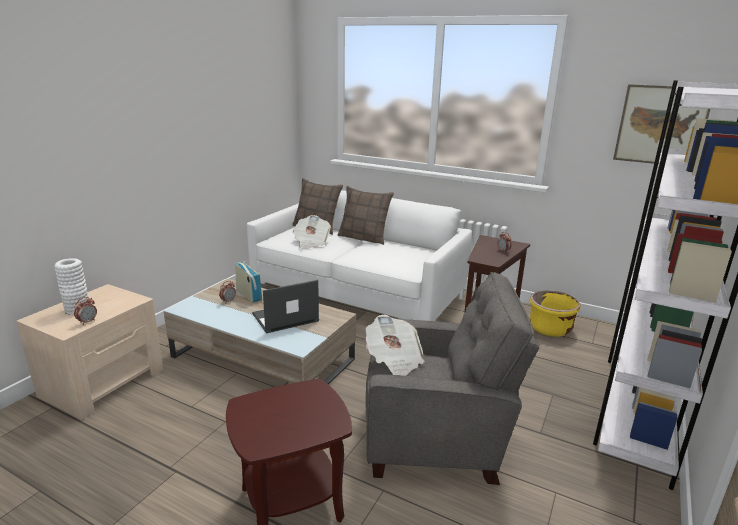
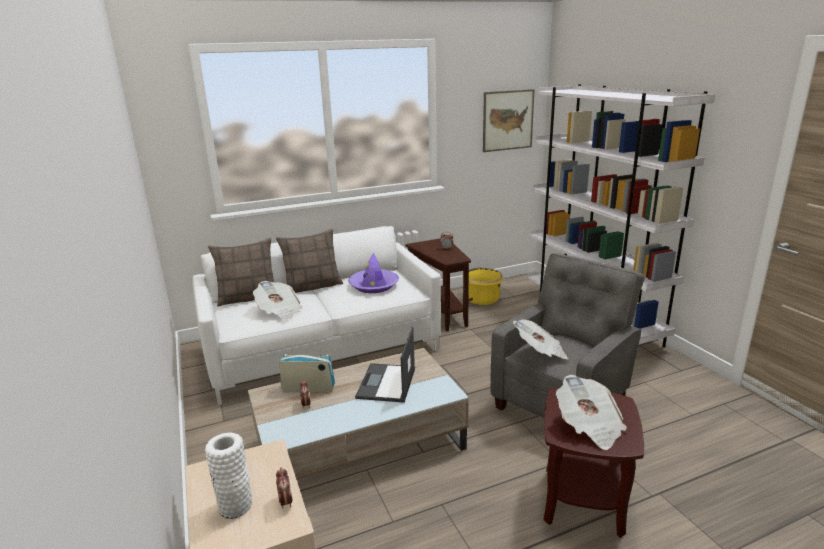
camera: 50 degrees left, 0 degrees up
none -> purple hat [348,252,399,293]
none -> newspaper [556,375,627,450]

